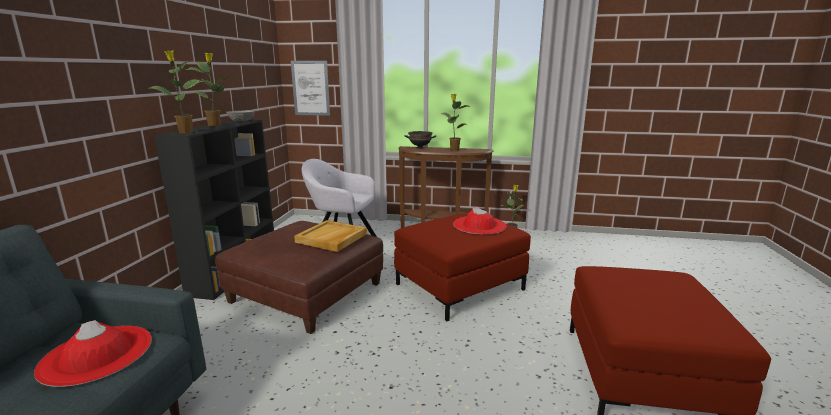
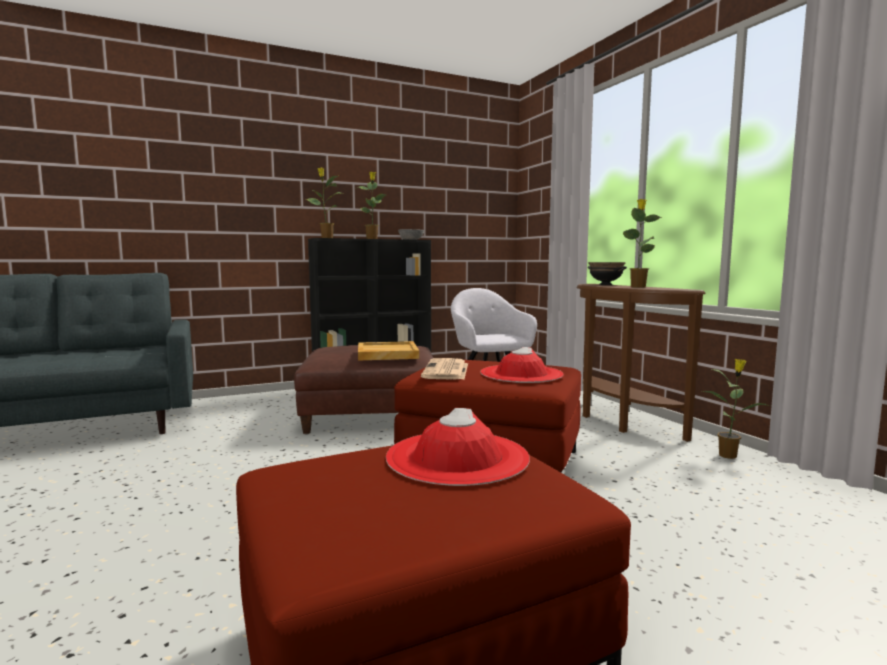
camera: 55 degrees right, 10 degrees down
red hat [34,320,152,387] -> red hat moved to [386,408,530,486]
picture [291,61,330,116] -> none
none -> newspaper [421,358,468,380]

